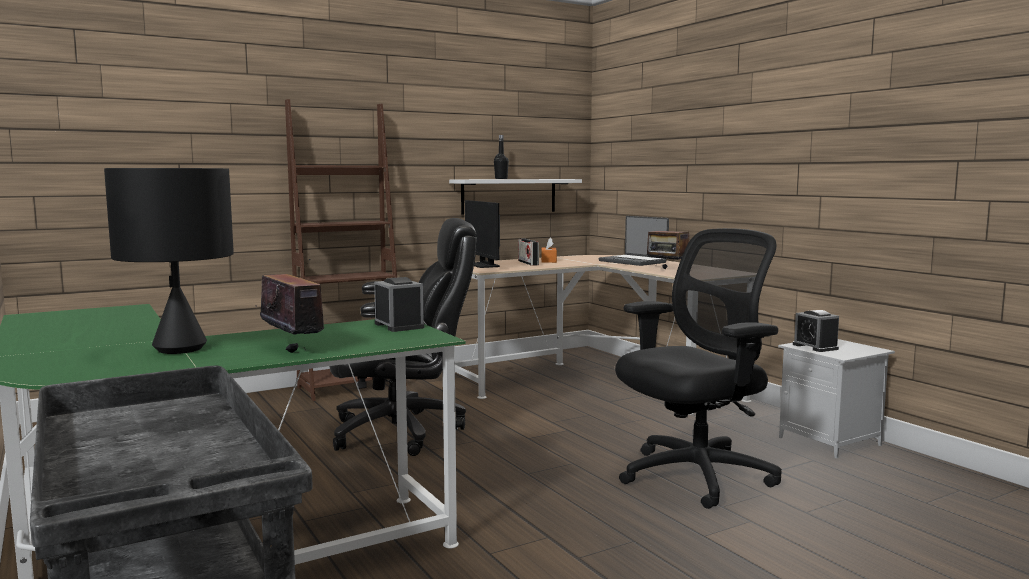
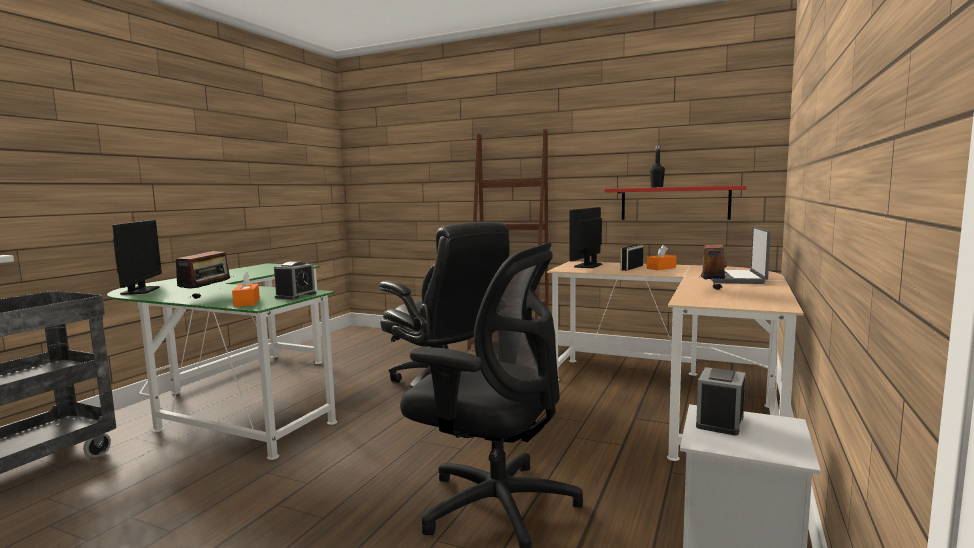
camera: 55 degrees right, 0 degrees up
black table lamp [104,168,234,354] -> none
white shelf [449,179,582,214] -> red shelf [604,186,747,220]
none -> monitor [112,220,162,295]
none -> orange tissue box [232,272,260,307]

